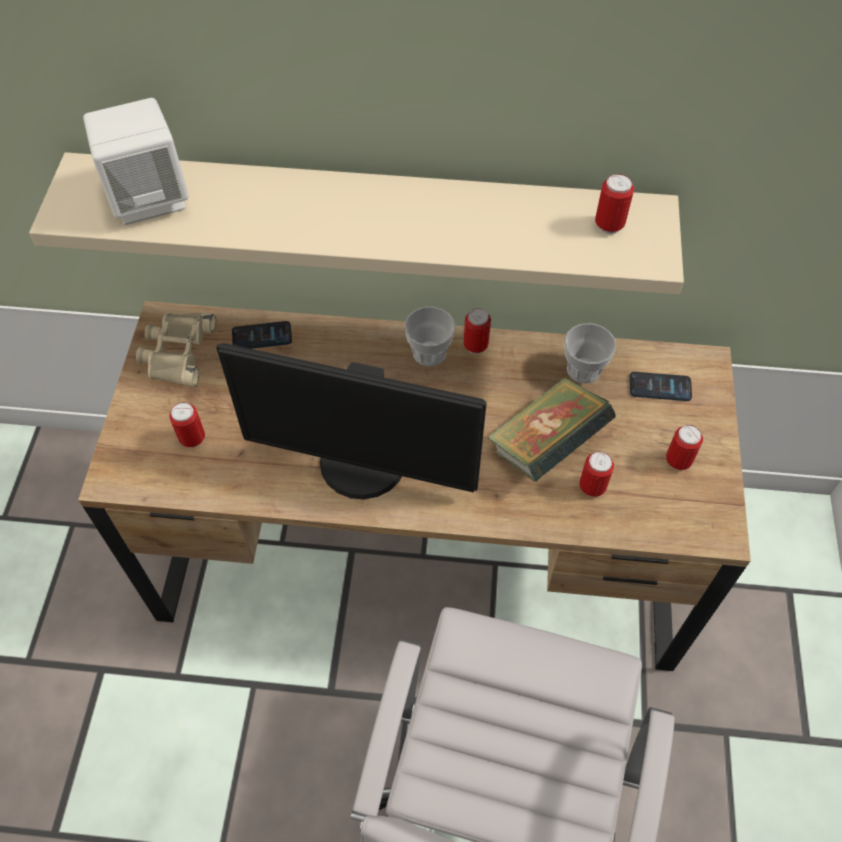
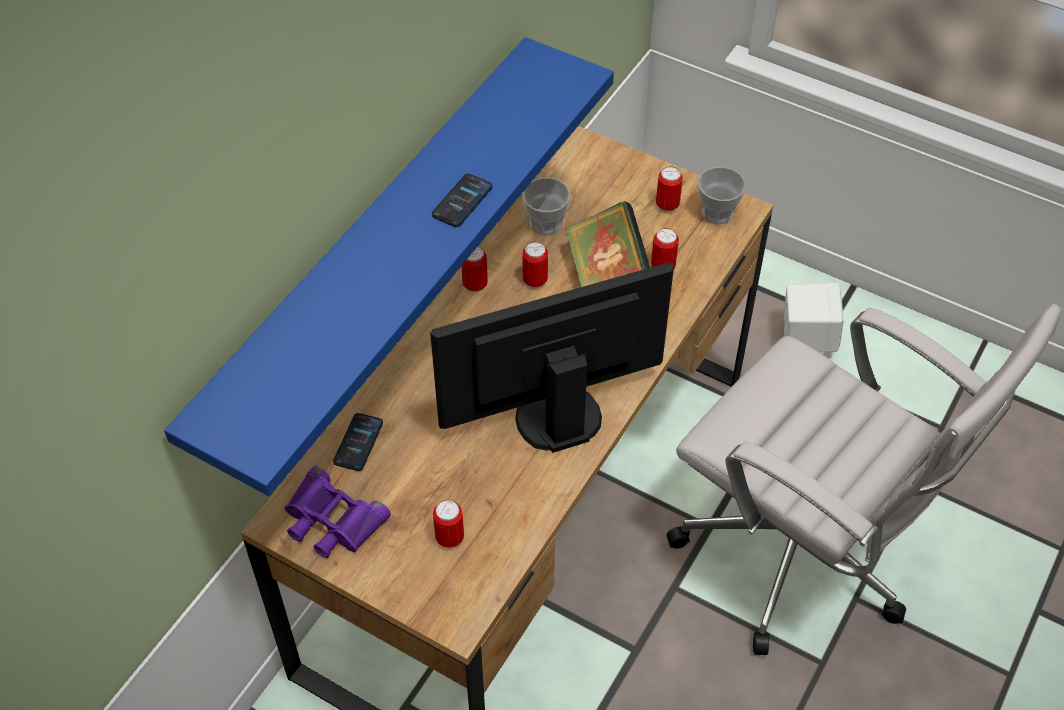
camera: 65 degrees left, 5 degrees down
beige shelf [29,152,684,295] -> blue shelf [164,37,614,496]
white speaker [83,98,189,225] -> white speaker moved to [784,283,844,357]
beige binoculars [136,312,216,387] -> purple binoculars [284,466,391,558]
monitor [216,343,487,499] -> monitor turned 150 degrees counterclockwise [430,263,674,453]
cup [405,307,455,366] -> cup moved to [698,167,746,225]
can [595,174,634,234] -> can moved to [522,242,548,288]
phone [630,372,692,401] -> phone moved to [432,174,492,227]

